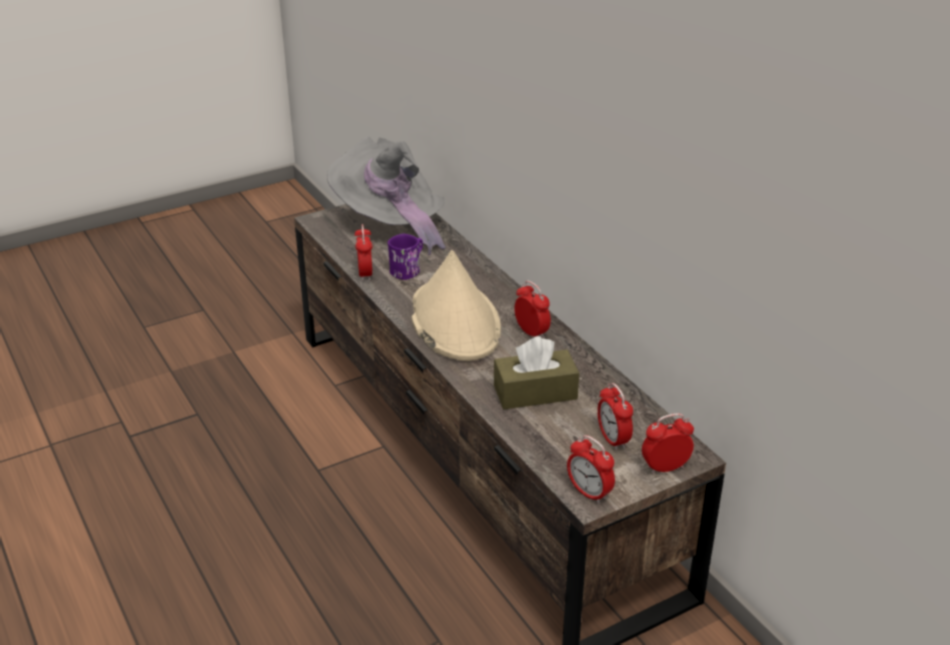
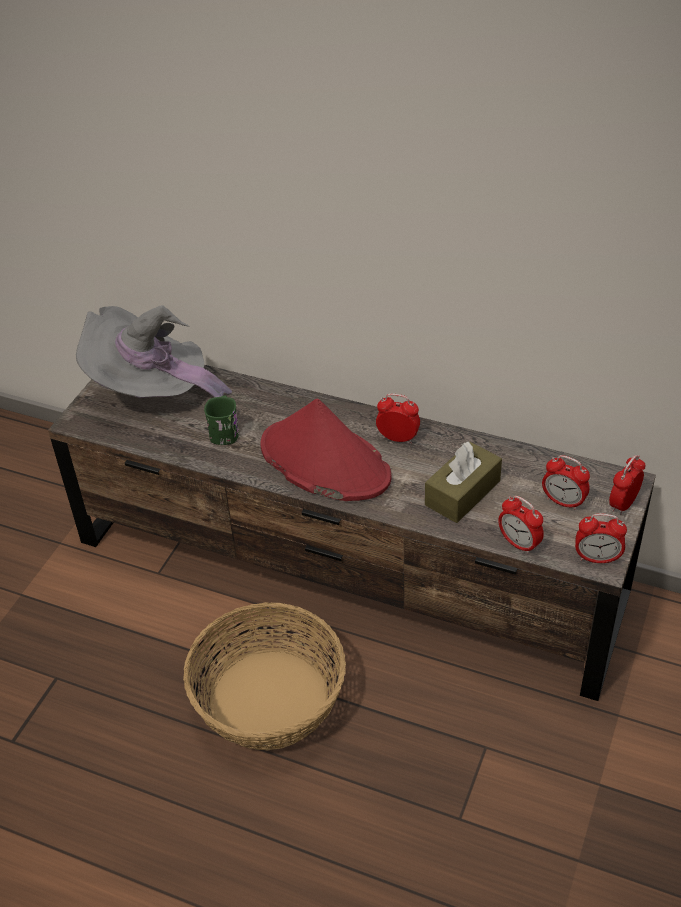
camera: 35 degrees left, 10 degrees up
alarm clock [354,224,373,281] -> alarm clock moved to [498,496,544,554]
purple mug [387,234,423,280] -> green mug [204,395,239,445]
beige hat [411,250,501,361] -> red hat [261,399,392,501]
none -> basket [183,602,346,751]

